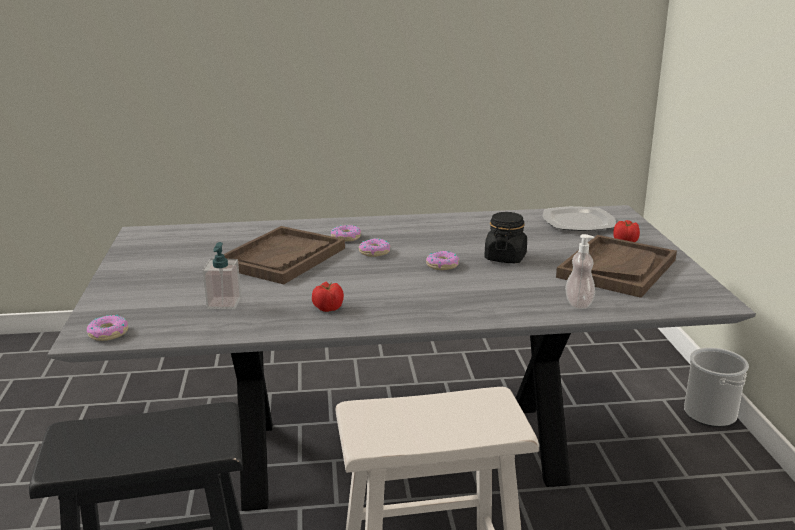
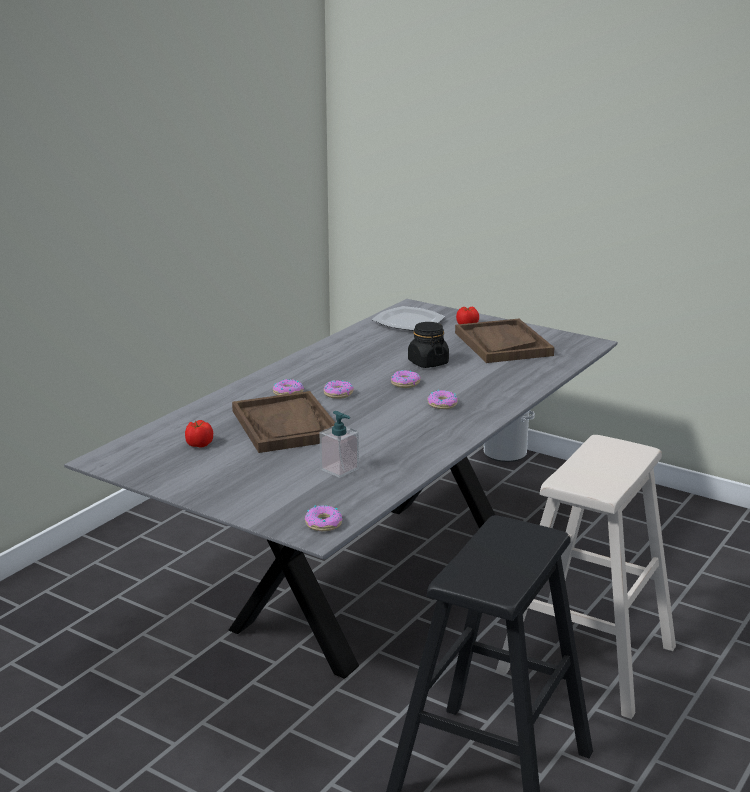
camera: 50 degrees left, 0 degrees up
tomato [312,282,344,312] -> tomato moved to [185,420,213,448]
soap dispenser [565,234,595,309] -> none
none -> donut [427,390,458,409]

